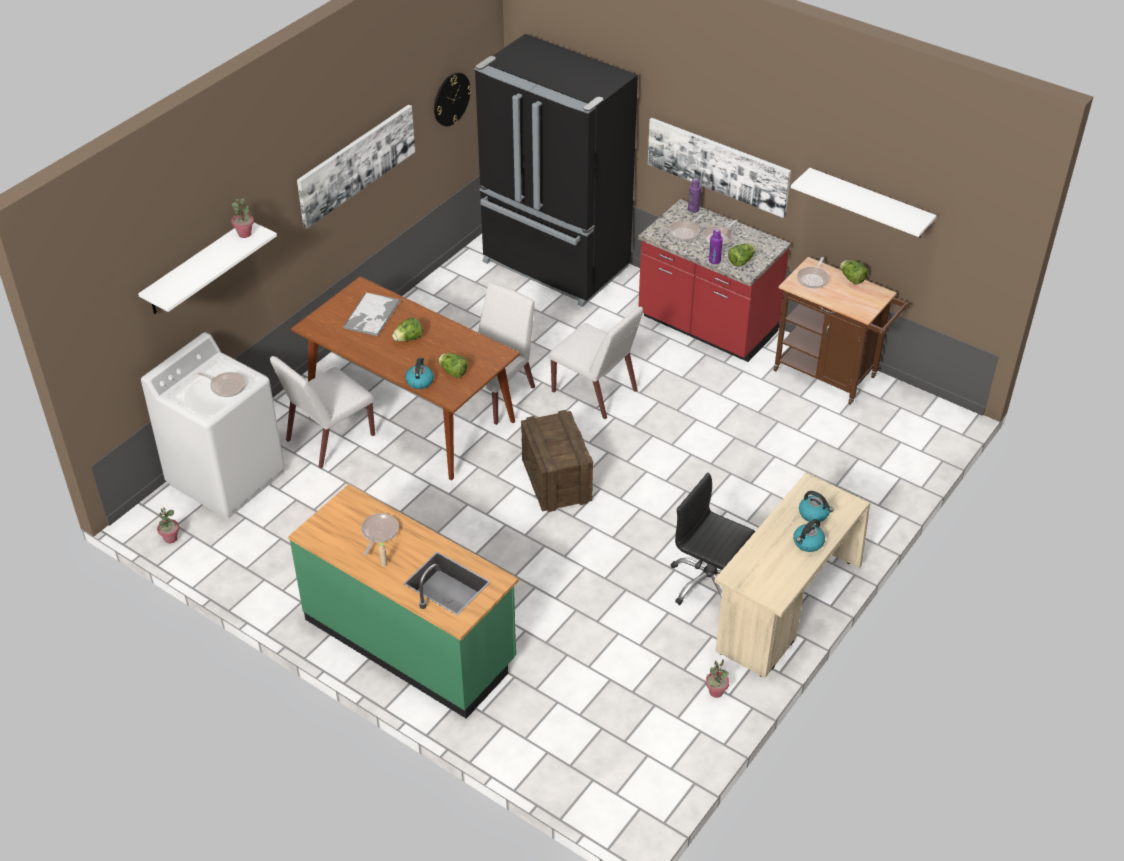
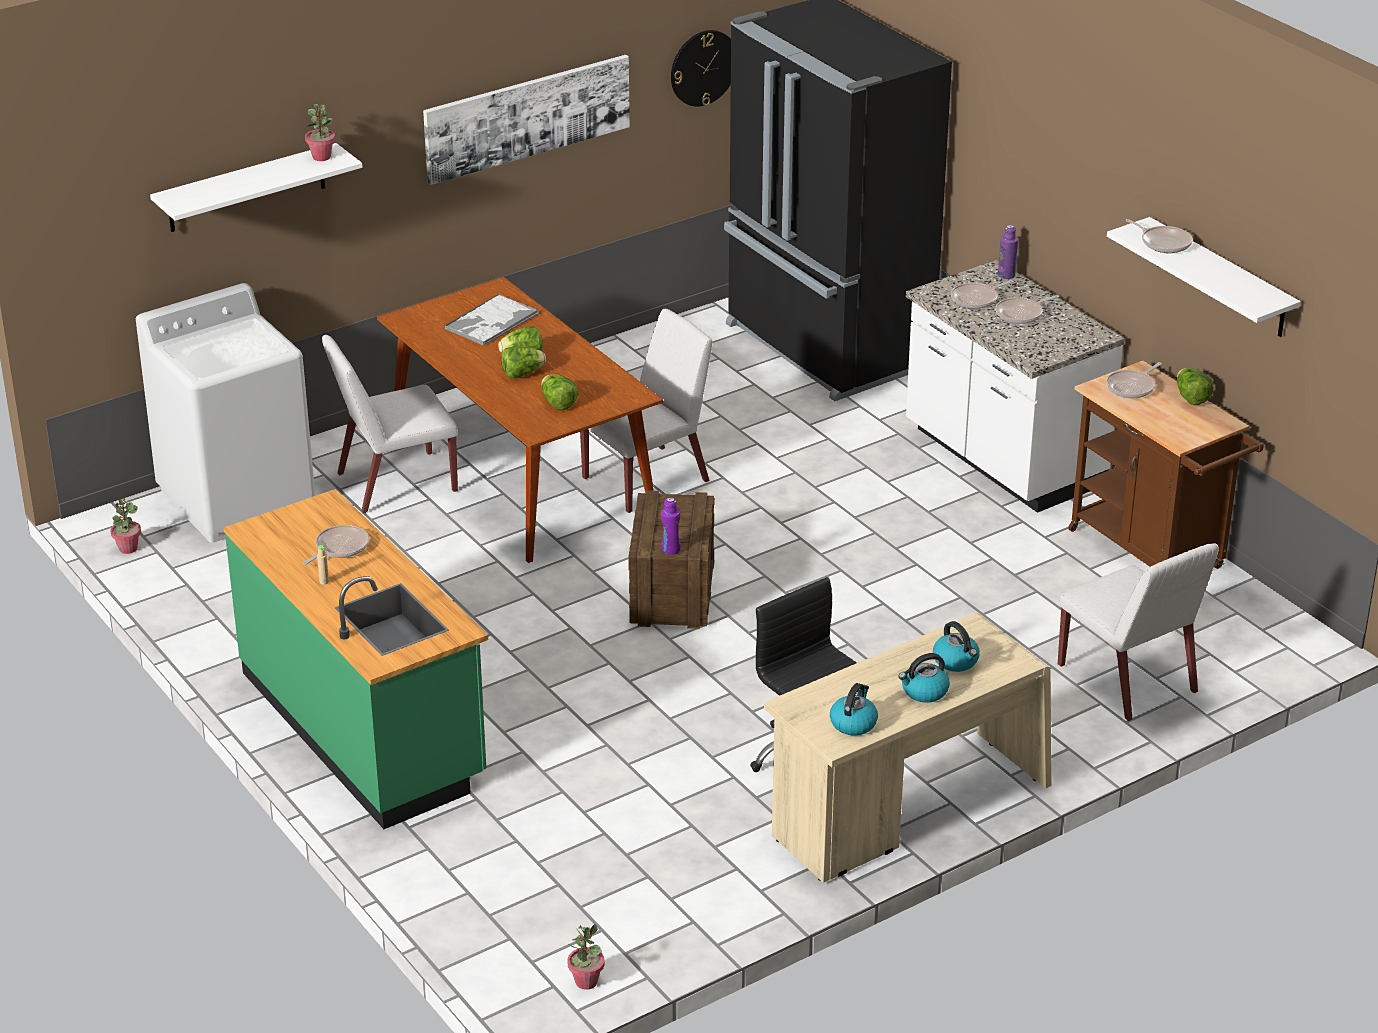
camera: 20 degrees right, 10 degrees down
frying pan [198,372,246,397] -> frying pan moved to [1126,219,1193,253]
kettle [405,358,434,389] -> kettle moved to [830,683,878,735]
white chair [549,307,643,419] -> white chair moved to [1058,543,1219,721]
red counter [638,199,791,362] -> white counter [906,260,1124,513]
picture [648,118,791,218] -> none
potted plant [705,659,729,698] -> potted plant moved to [567,924,605,990]
purple bottle [709,229,723,264] -> purple bottle moved to [661,497,681,555]
lettuce [728,243,755,267] -> lettuce moved to [501,346,546,378]

